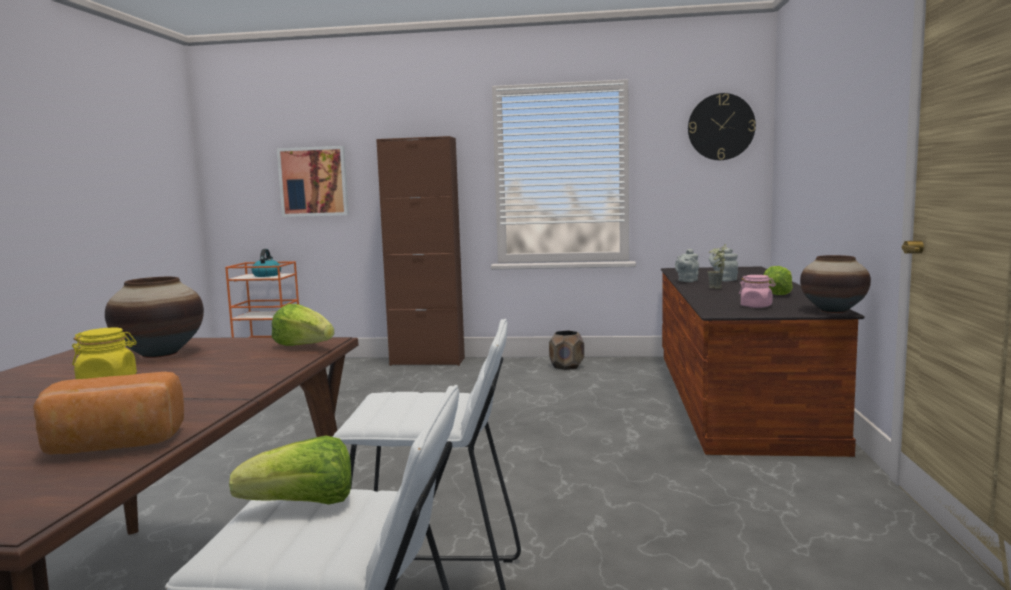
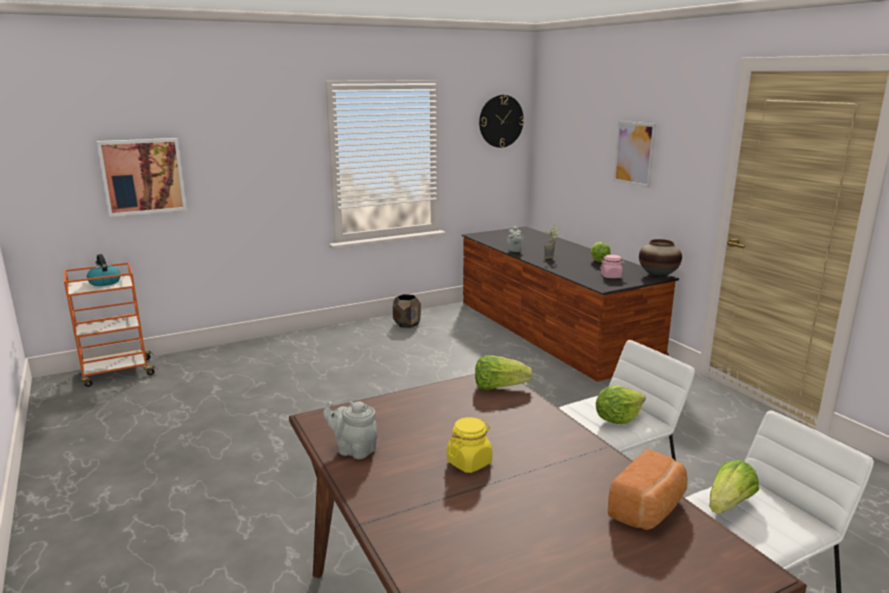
camera: 35 degrees left, 10 degrees up
vase [105,277,204,358] -> none
brown cabinet [376,136,465,366] -> none
grey teapot [709,248,738,282] -> grey teapot moved to [323,401,378,459]
none -> lettuce [596,385,646,424]
none -> picture [613,121,656,188]

